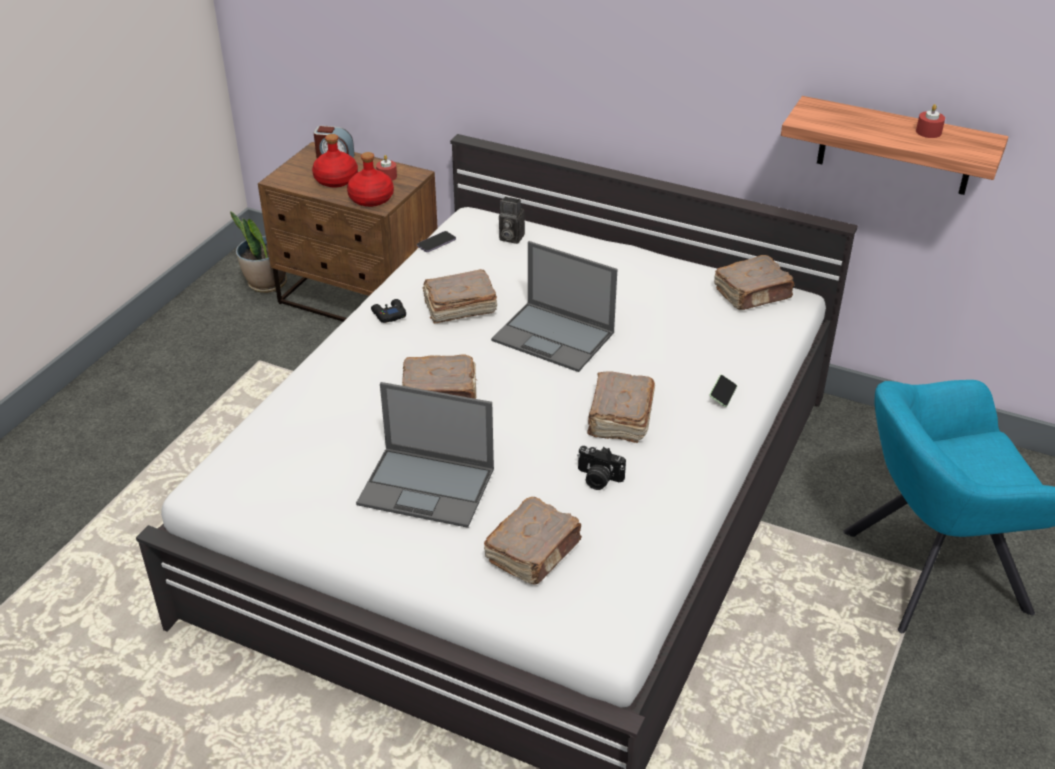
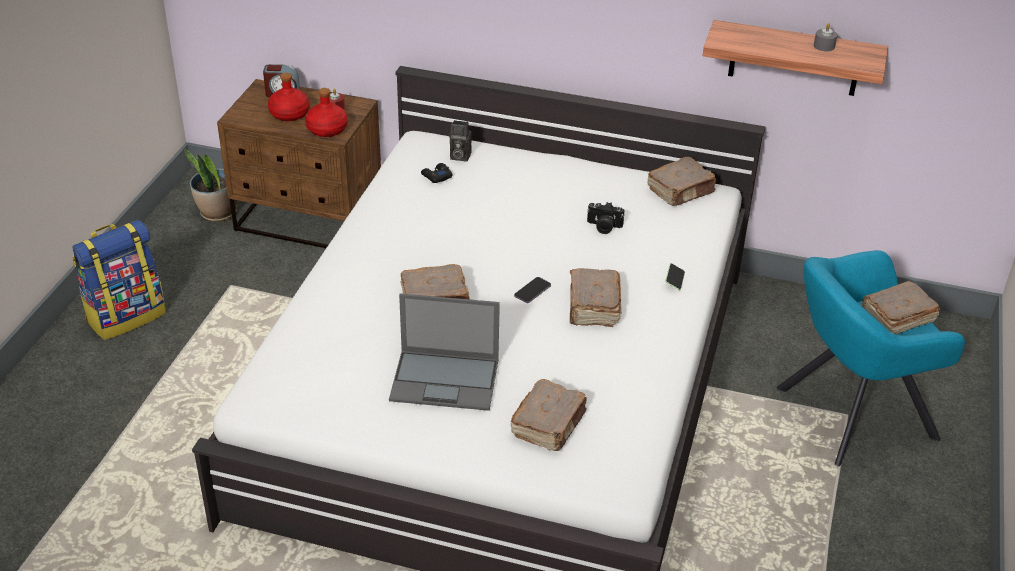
camera: 10 degrees left, 0 degrees up
black game controller [371,299,406,323] -> black game controller moved to [421,163,452,183]
phone [417,231,456,252] -> phone moved to [514,277,551,303]
brown book [422,269,497,324] -> brown book moved to [861,281,940,335]
laptop [491,241,618,372] -> none
camera [577,446,626,490] -> camera moved to [587,202,625,234]
red candle [916,104,945,138] -> grey candle [814,23,837,52]
none -> backpack [72,220,166,340]

